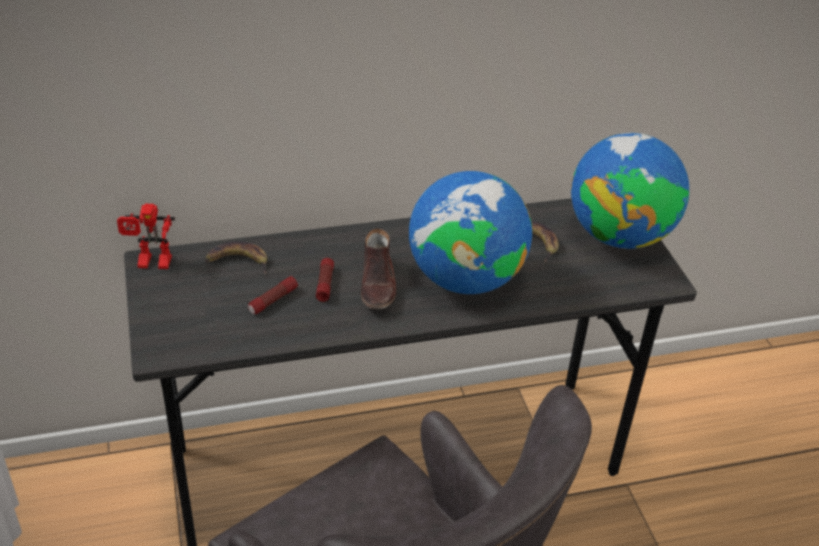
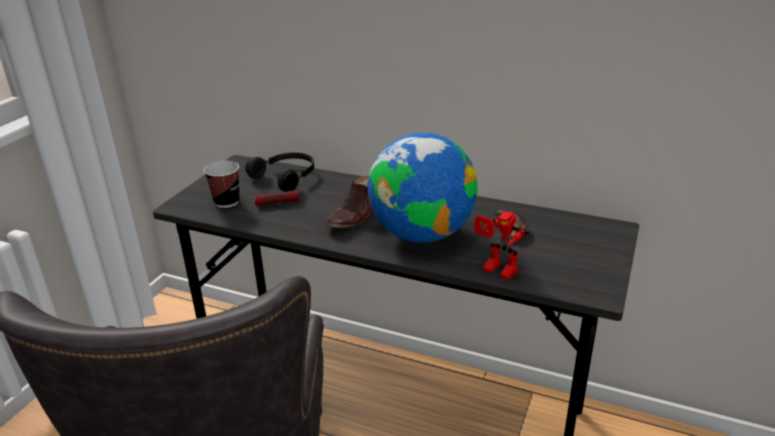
camera: 40 degrees right, 10 degrees down
toy robot [117,204,175,269] -> toy robot moved to [475,211,529,280]
banana [205,241,267,274] -> black headphones [245,152,314,192]
flashlight [316,258,334,302] -> none
globe [571,133,689,249] -> none
none -> cup [204,161,239,208]

